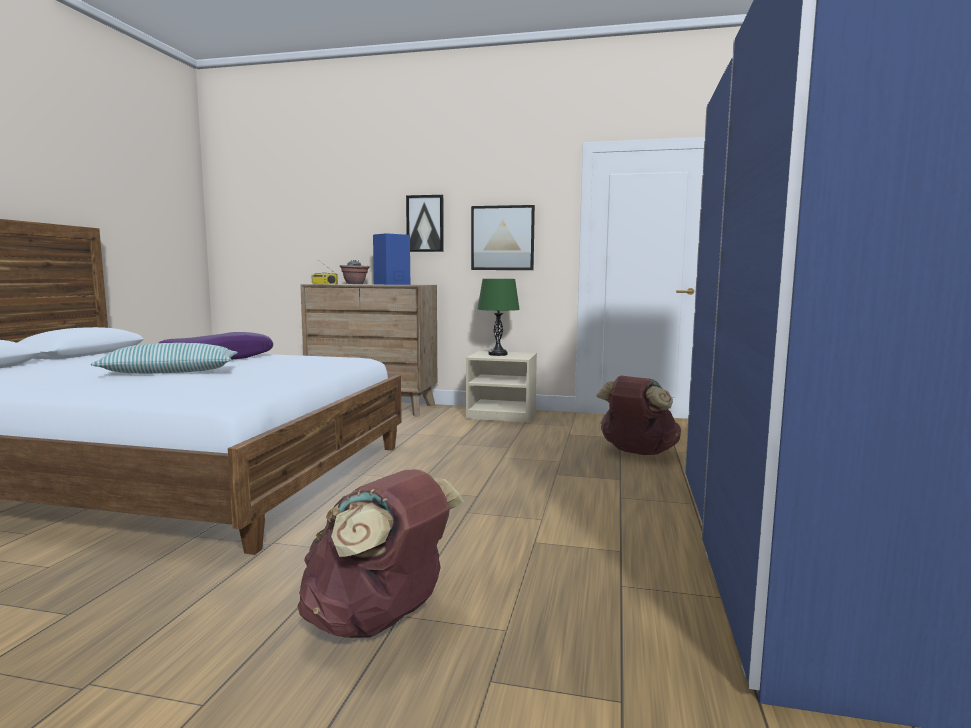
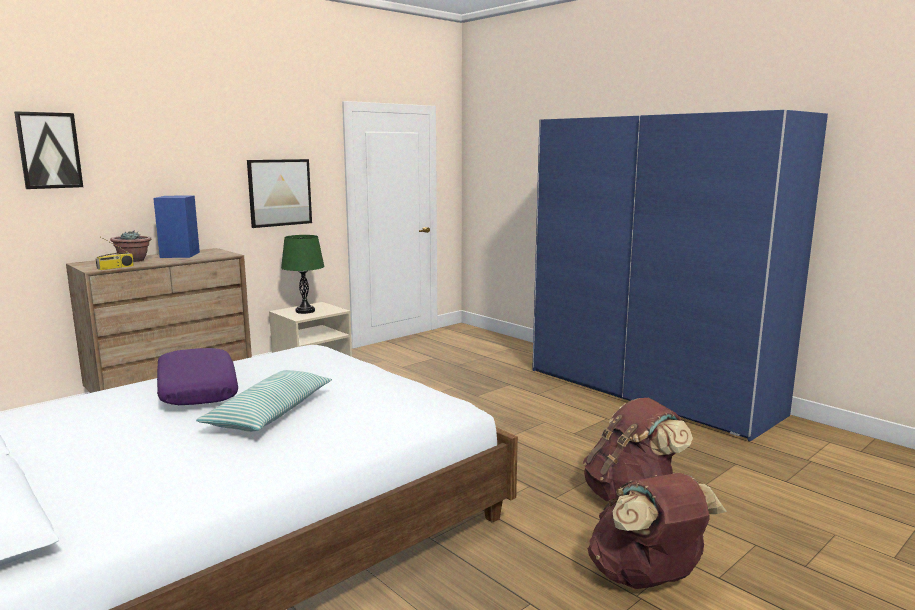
camera: 55 degrees left, 5 degrees up
picture [406,195,444,252] -> picture moved to [14,111,83,189]
brown backpack [596,376,681,455] -> brown backpack moved to [588,473,727,589]

